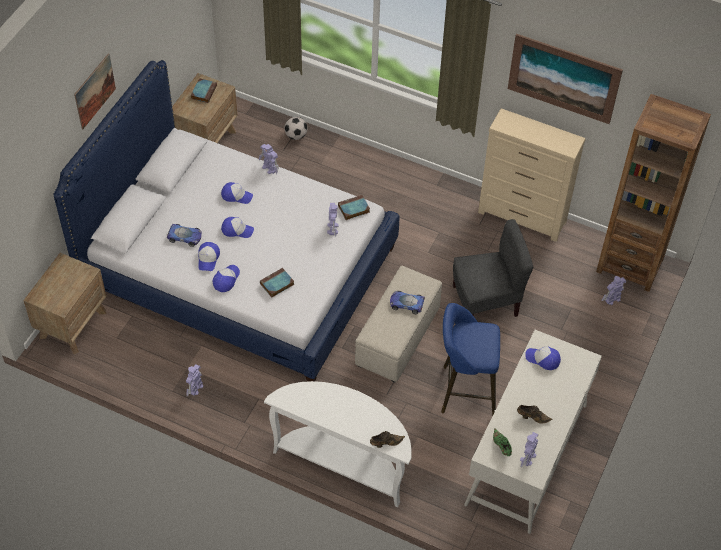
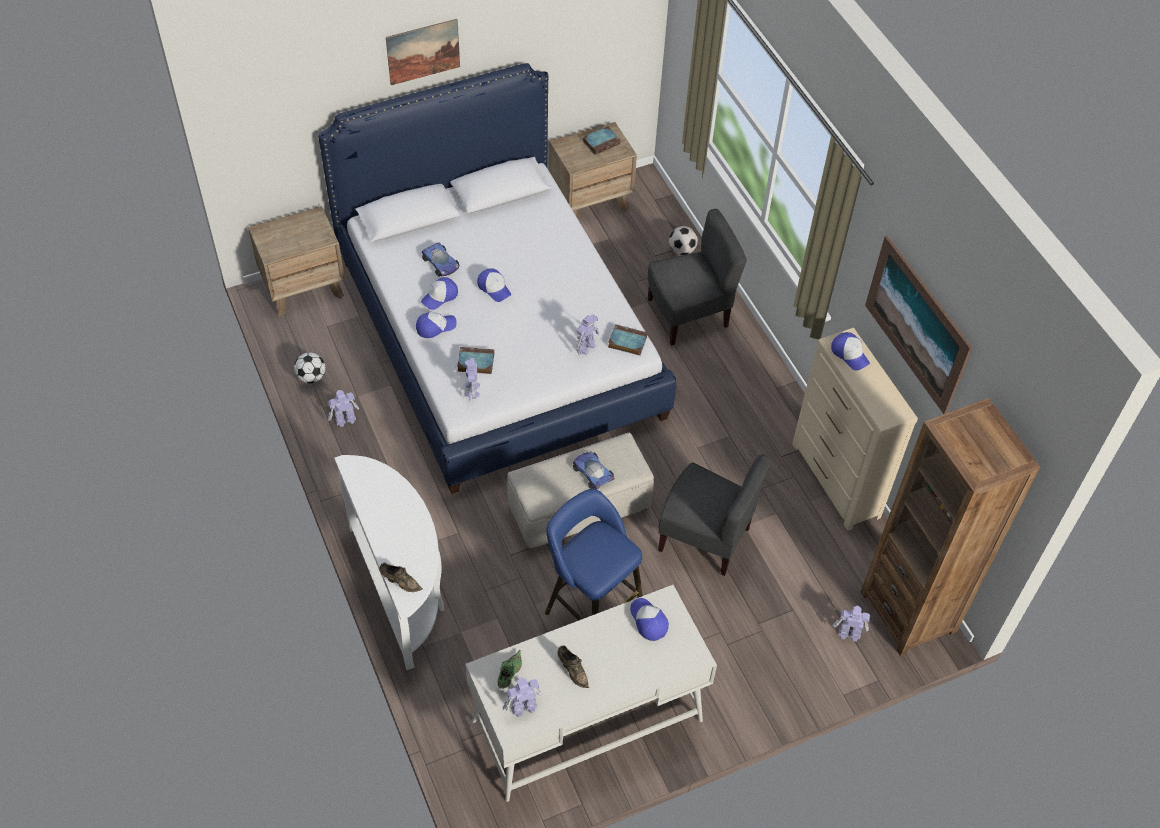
camera: 40 degrees right, 0 degrees up
cap [221,182,253,204] -> cap moved to [831,332,870,371]
toy robot [259,144,279,174] -> toy robot moved to [465,358,480,401]
none -> football [294,352,326,384]
none -> grey chair [648,209,747,346]

